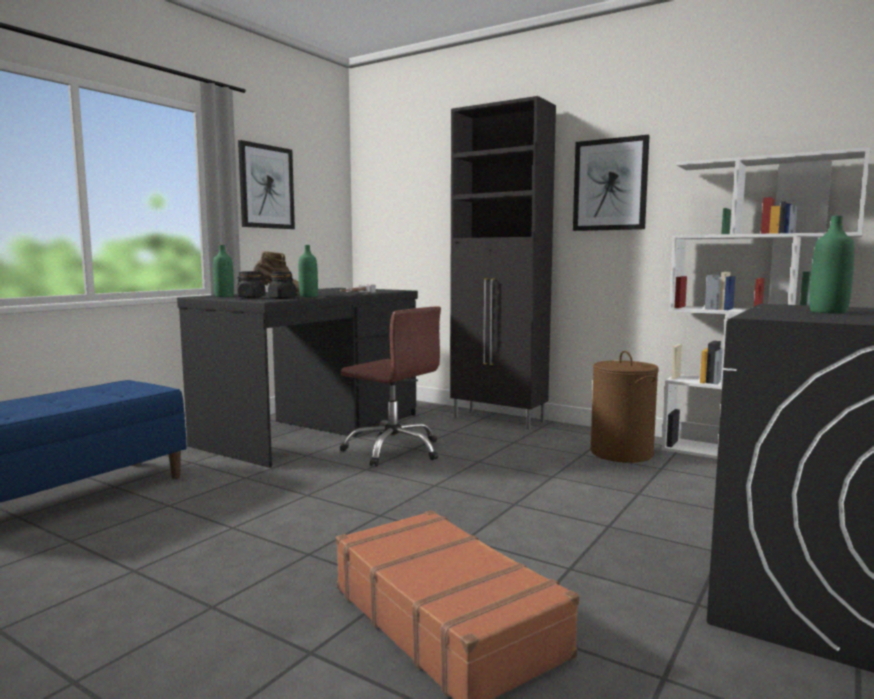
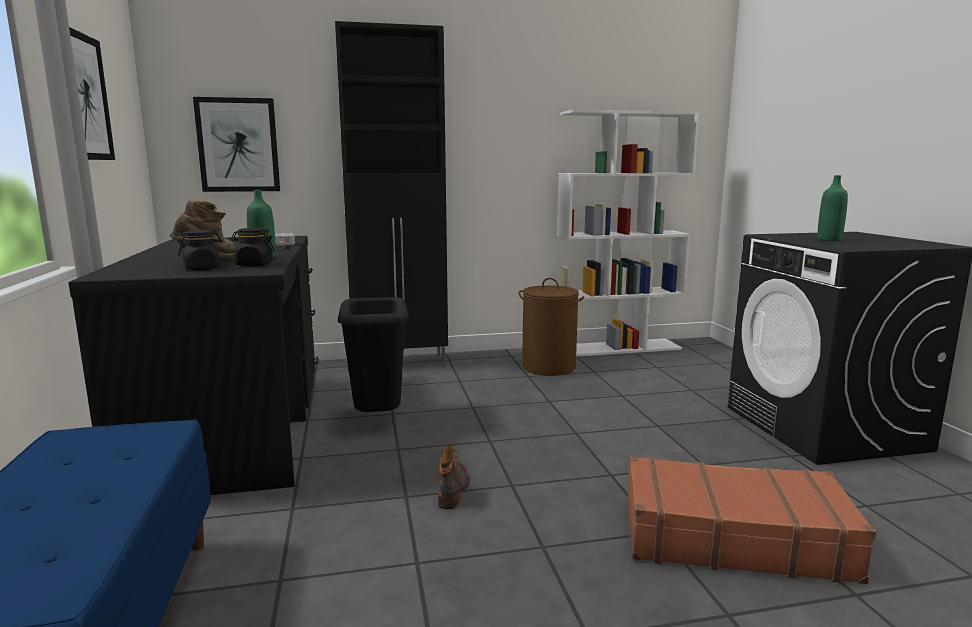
camera: 45 degrees left, 5 degrees up
green bottle [213,245,234,297] -> none
brown office chair [340,307,441,466] -> black trash can [337,297,409,412]
picture [573,135,649,231] -> picture moved to [193,97,280,192]
none -> boot [438,445,469,509]

